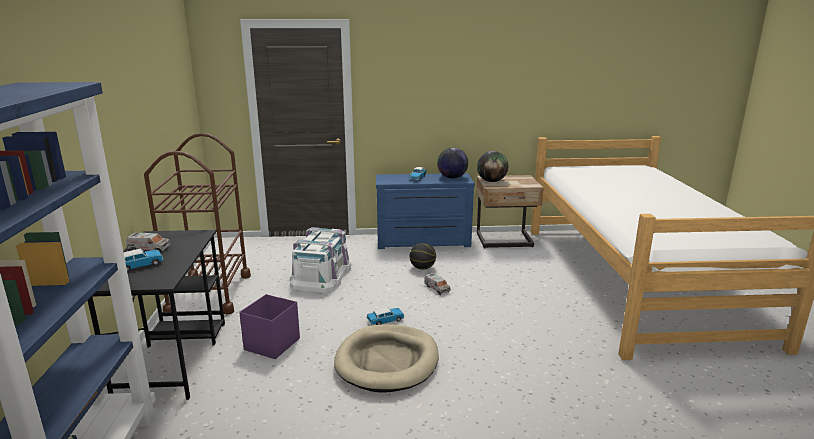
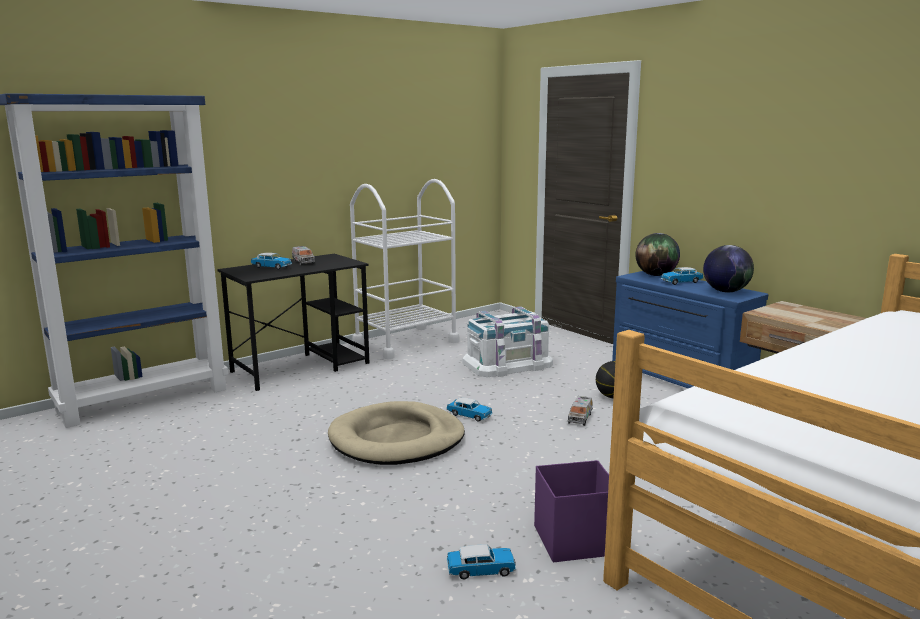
camera: 55 degrees right, 5 degrees down
brown cart [144,133,251,314] -> white cart [350,179,459,359]
purple storage box [239,294,300,359] -> purple storage box moved to [534,460,609,562]
globe [477,151,508,182] -> globe moved to [635,233,680,276]
none -> toy car [447,544,516,579]

